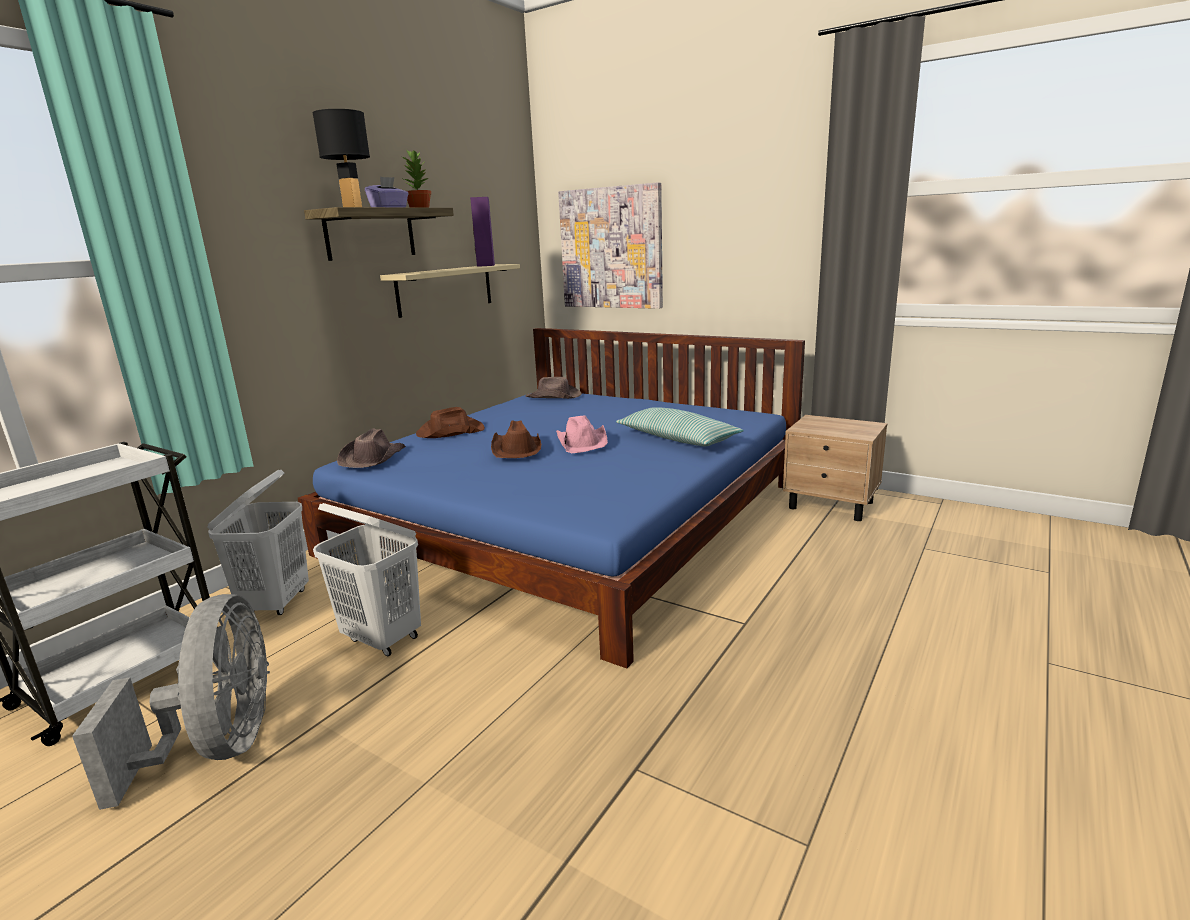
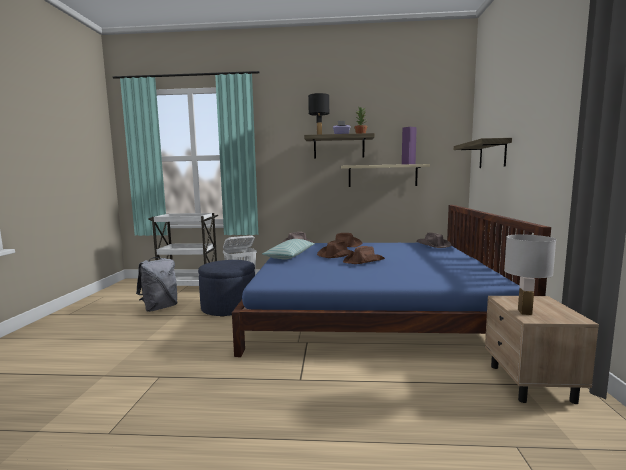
camera: 60 degrees right, 10 degrees down
grey fan [72,594,270,810] -> grey backpack [136,257,178,312]
white laundry basket [313,503,421,656] -> blue ottoman [198,260,255,317]
pink hat [556,415,608,453] -> brown hat [343,246,385,264]
picture [558,182,663,309] -> shelf [454,138,512,168]
pillow [616,407,744,446] -> pillow moved to [262,239,315,260]
none -> white table lamp [504,234,556,315]

